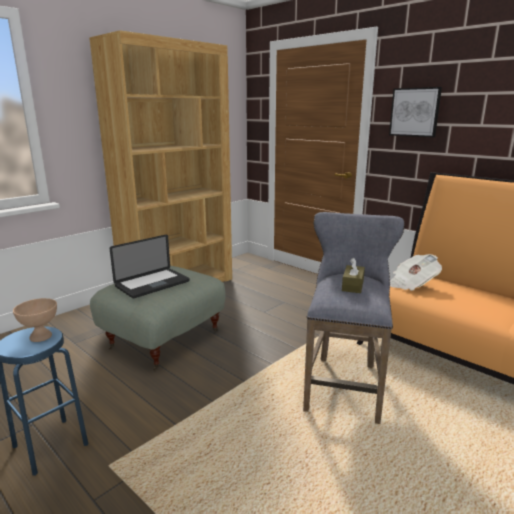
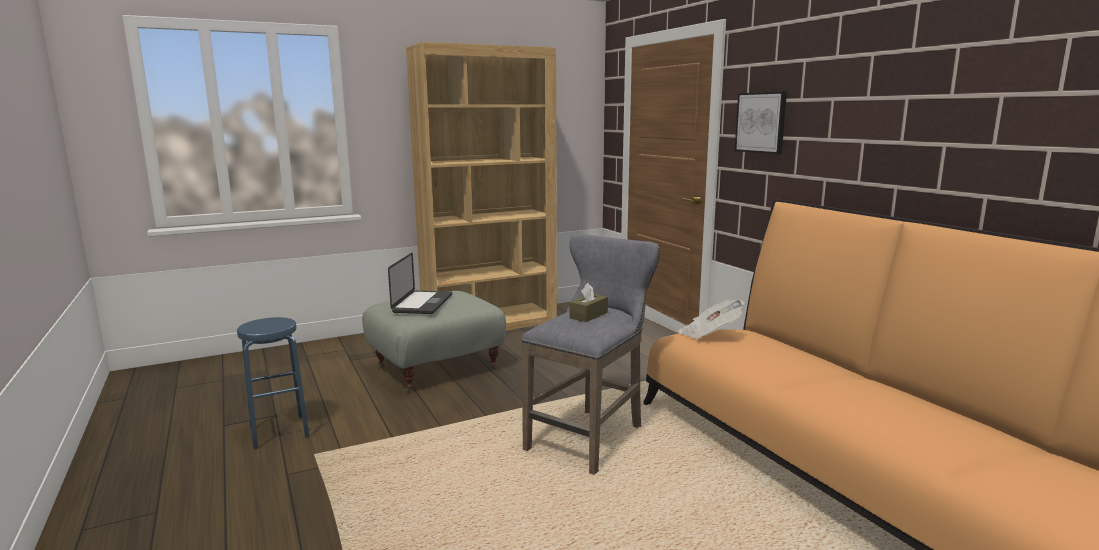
camera: 20 degrees right, 5 degrees down
beige bowl [13,298,57,342] -> none
laptop [110,234,190,298] -> laptop turned 60 degrees counterclockwise [388,253,452,314]

